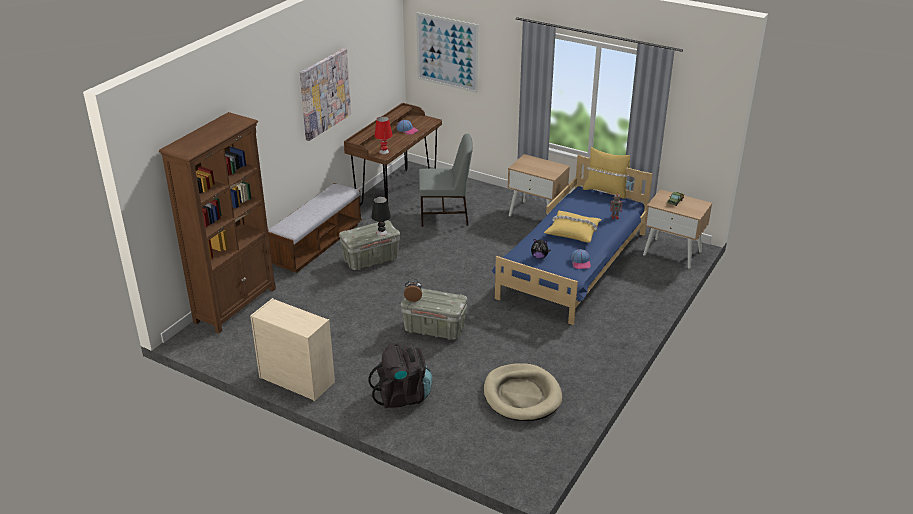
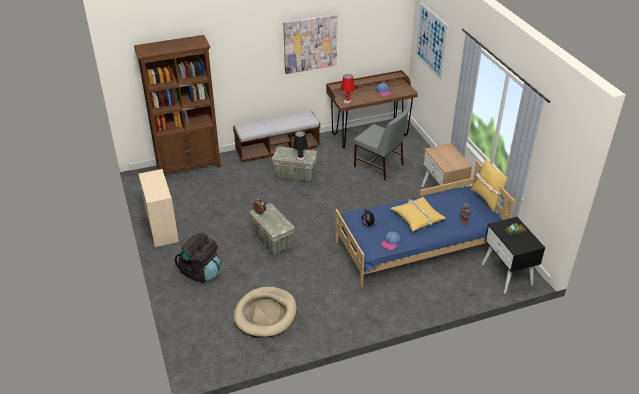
camera: 40 degrees right, 5 degrees up
beige nightstand [643,189,712,269] -> black nightstand [482,217,545,293]

